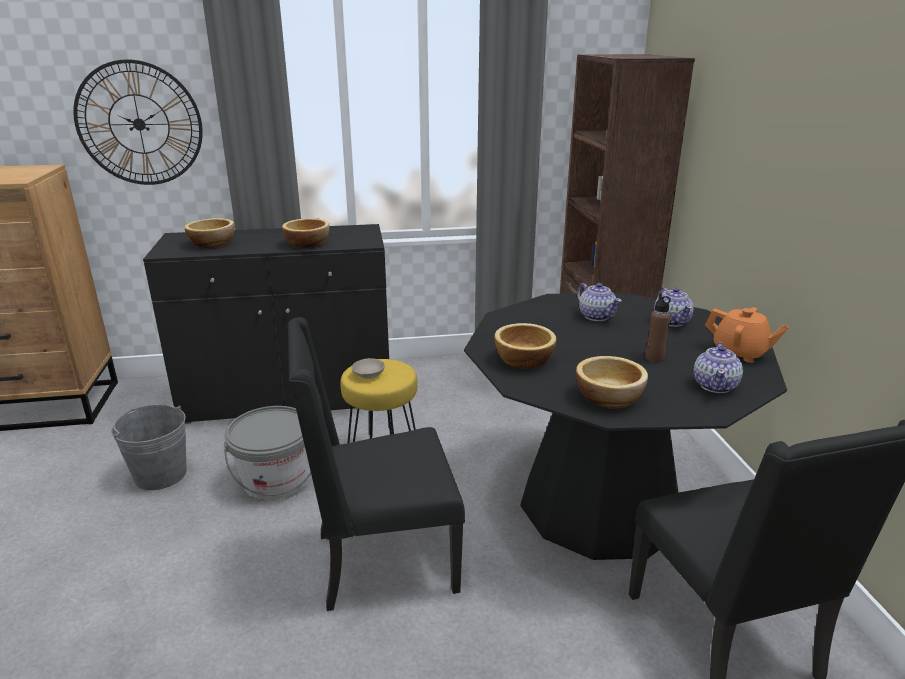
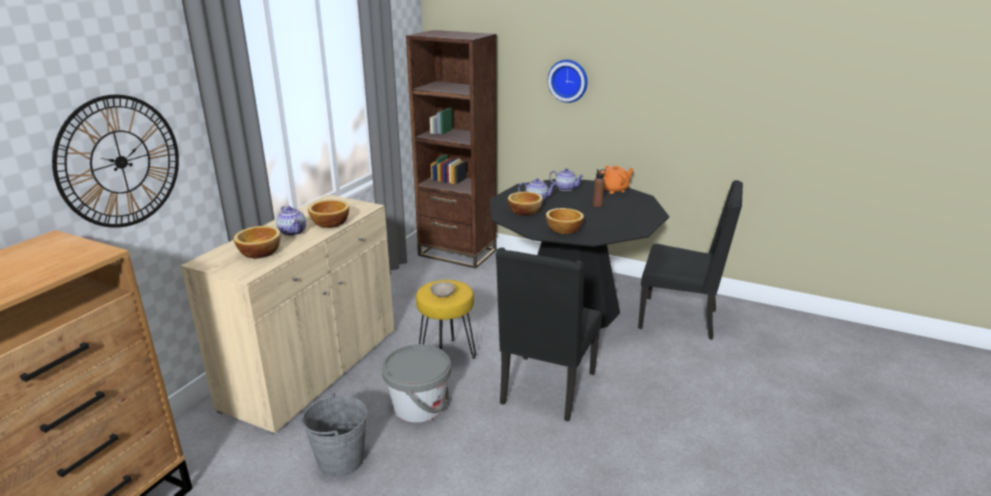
camera: 55 degrees left, 0 degrees up
black cabinet [143,224,389,424] -> beige cabinet [180,194,394,434]
bowl [576,356,648,409] -> bowl moved to [508,192,543,216]
teapot [694,342,743,393] -> teapot moved to [276,206,306,236]
none -> wall clock [548,60,588,103]

